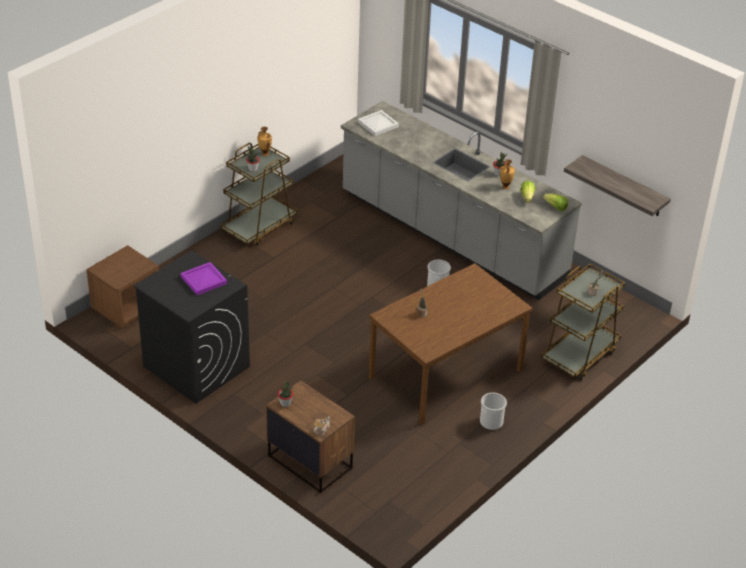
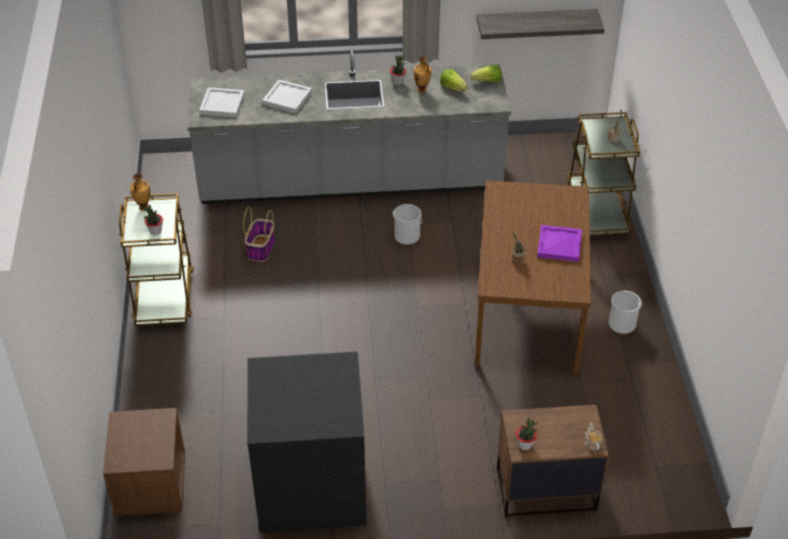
camera: 45 degrees left, 5 degrees up
purple tray [180,262,227,295] -> purple tray moved to [537,225,582,262]
none -> basket [243,206,275,262]
none -> white tray [262,80,312,113]

